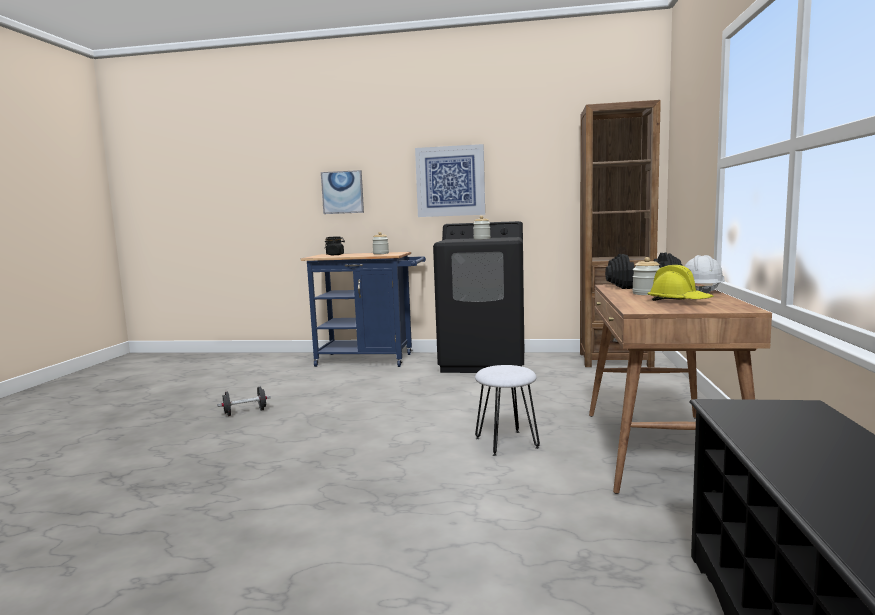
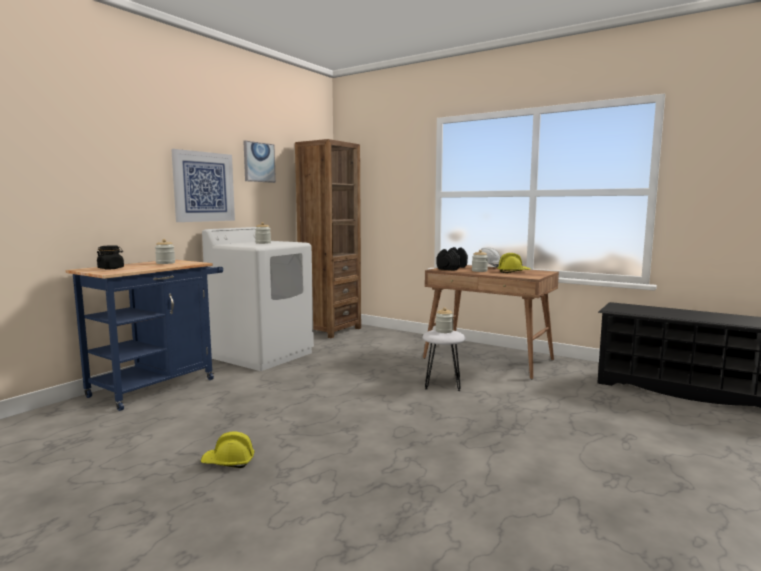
camera: 65 degrees left, 0 degrees up
black dumbbell [217,386,271,416] -> yellow hard hat [201,431,255,468]
picture [321,170,364,214] -> picture moved to [243,141,276,183]
black washing machine [433,221,524,373] -> white washing machine [202,227,314,371]
none -> jar [436,308,454,333]

